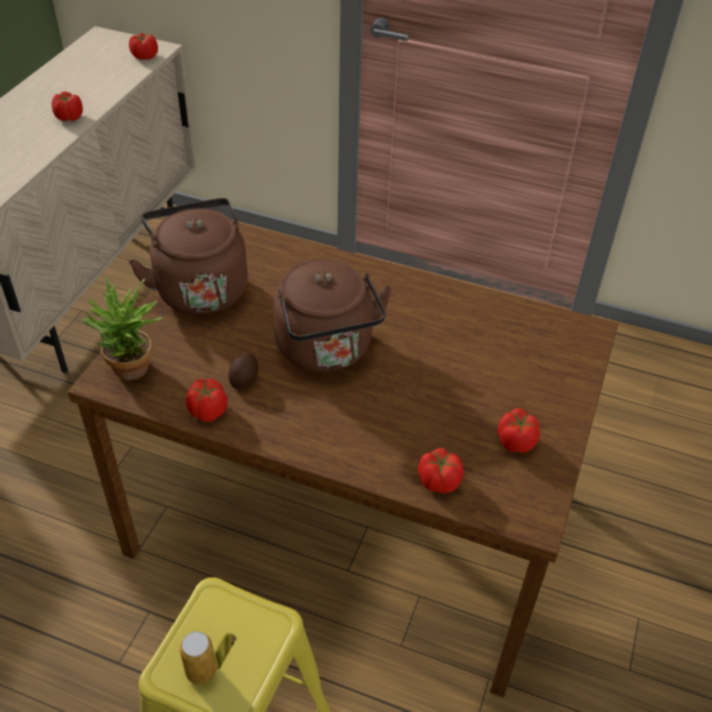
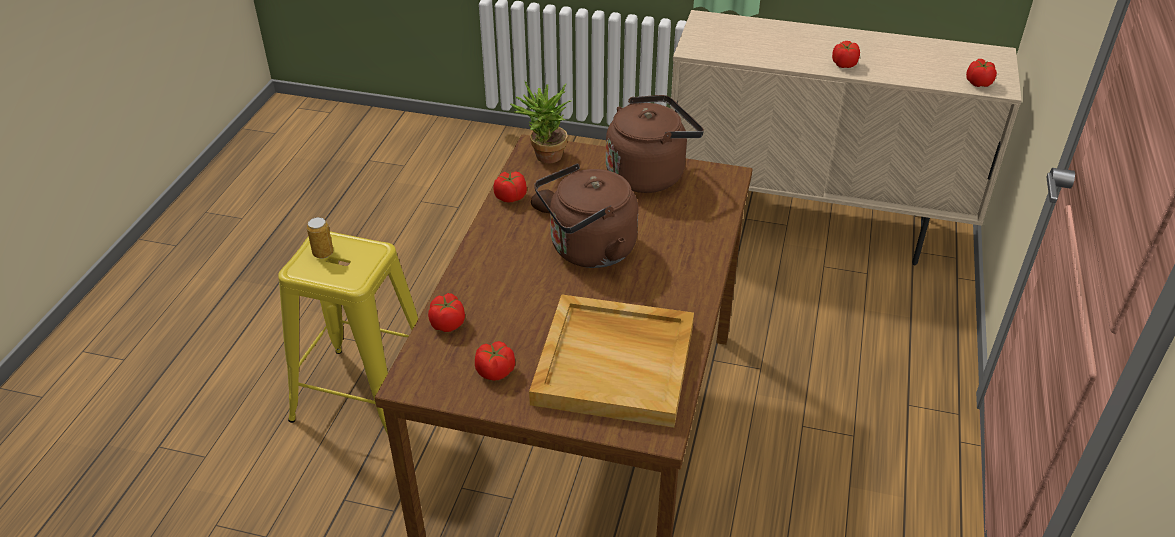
camera: 85 degrees right, 5 degrees down
none -> beige tray [529,294,694,428]

